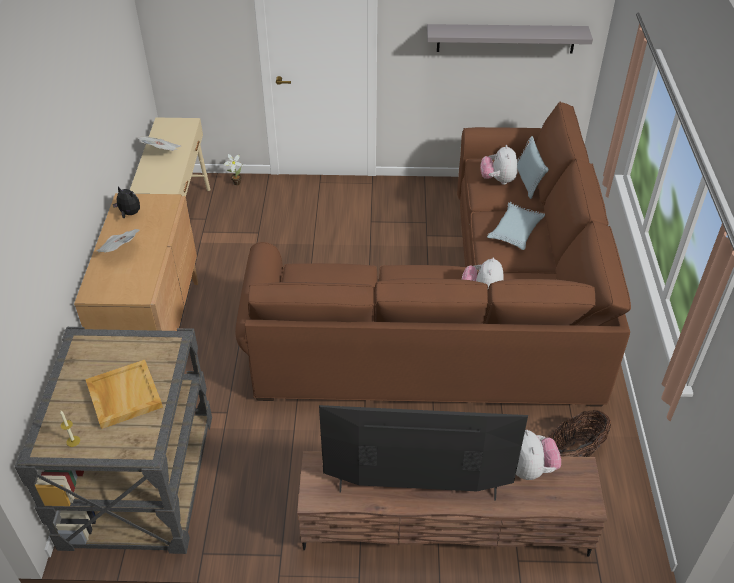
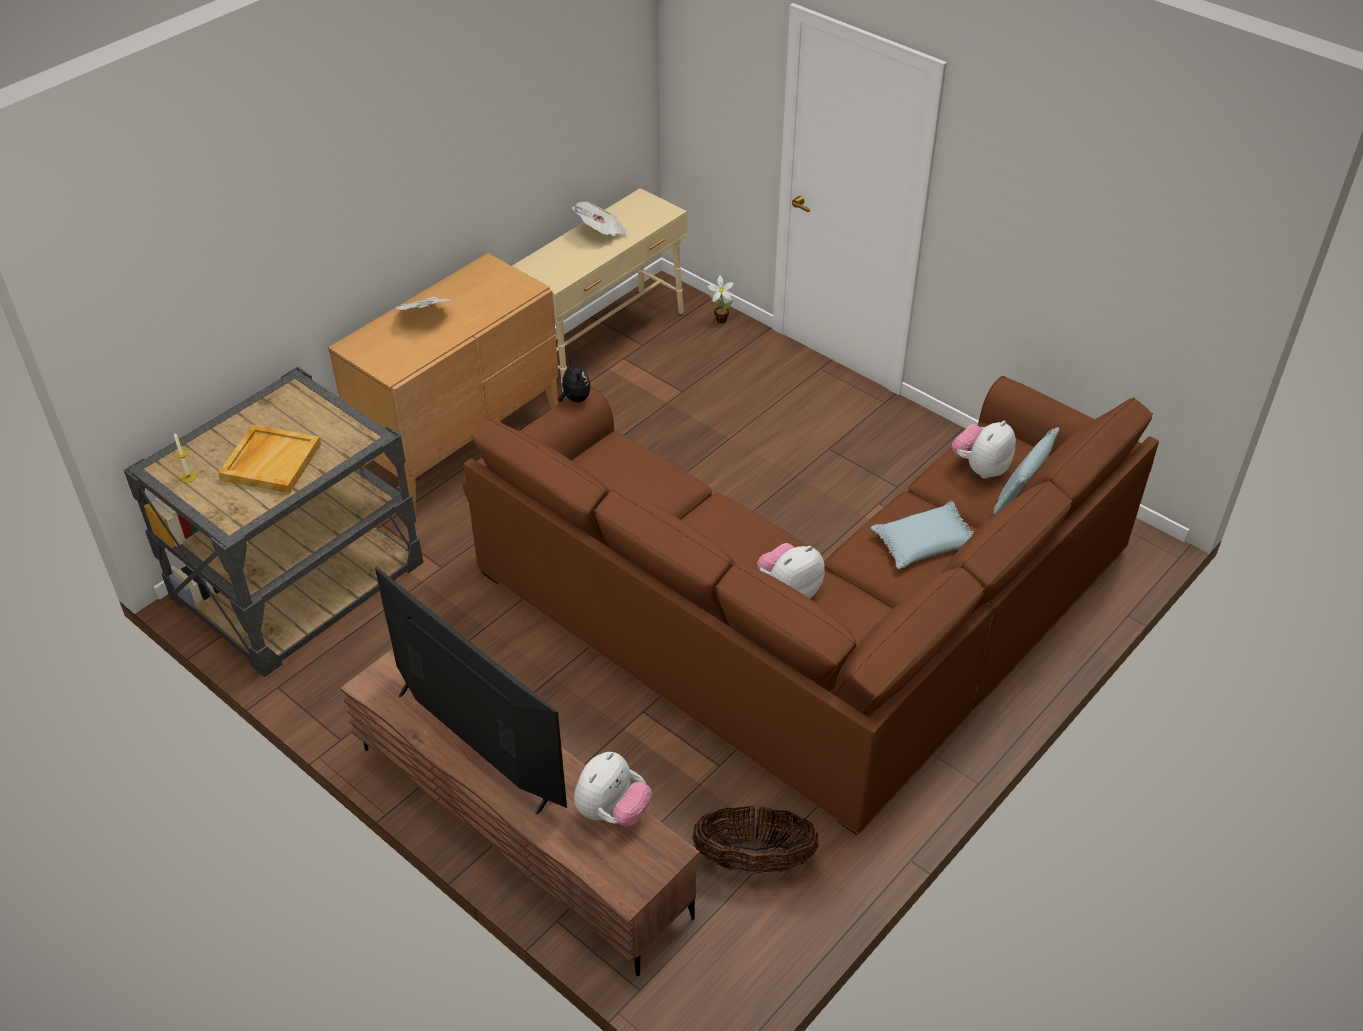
camera: 40 degrees right, 0 degrees up
plush toy [113,186,140,218] -> plush toy moved to [558,359,591,402]
grey shelf [427,24,593,54] -> none

